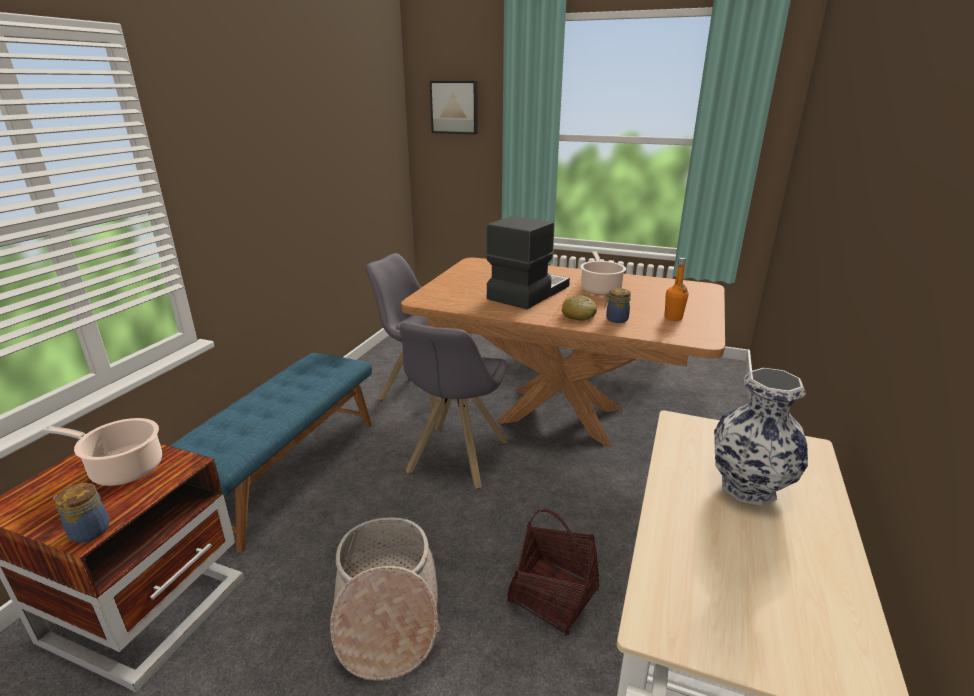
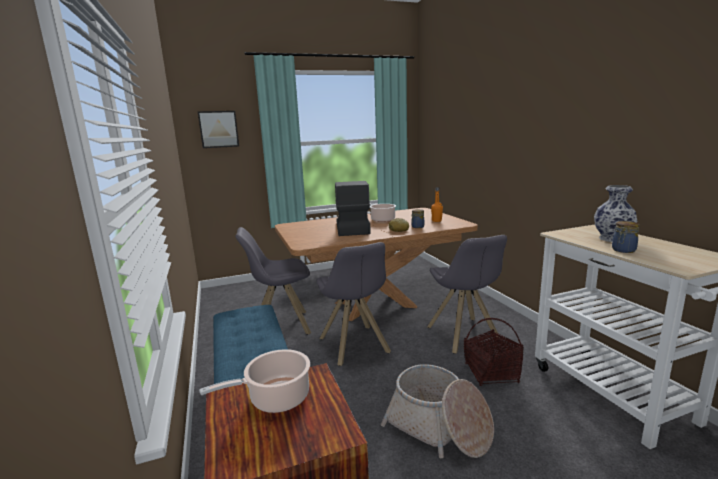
camera: 40 degrees left, 10 degrees down
jar [53,483,109,543] -> jar moved to [612,221,640,253]
none -> grey chair [427,235,507,354]

